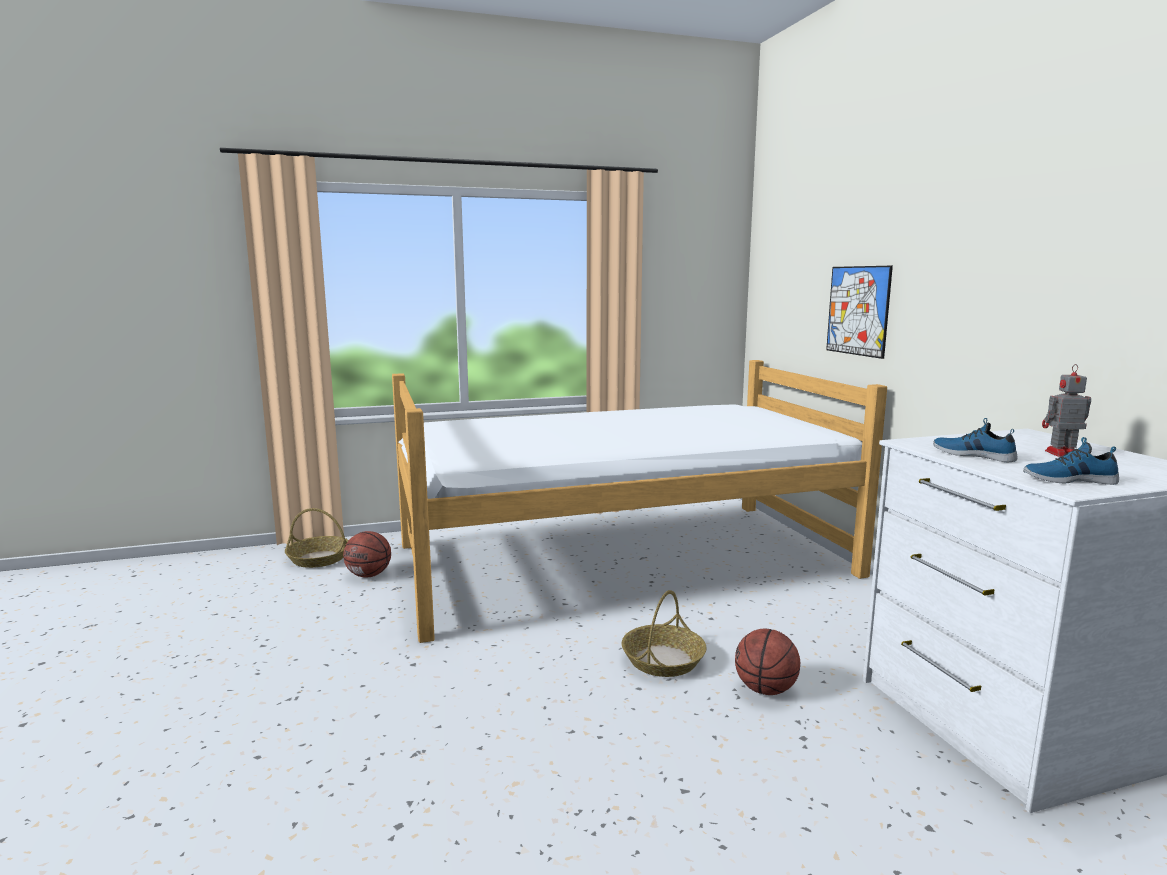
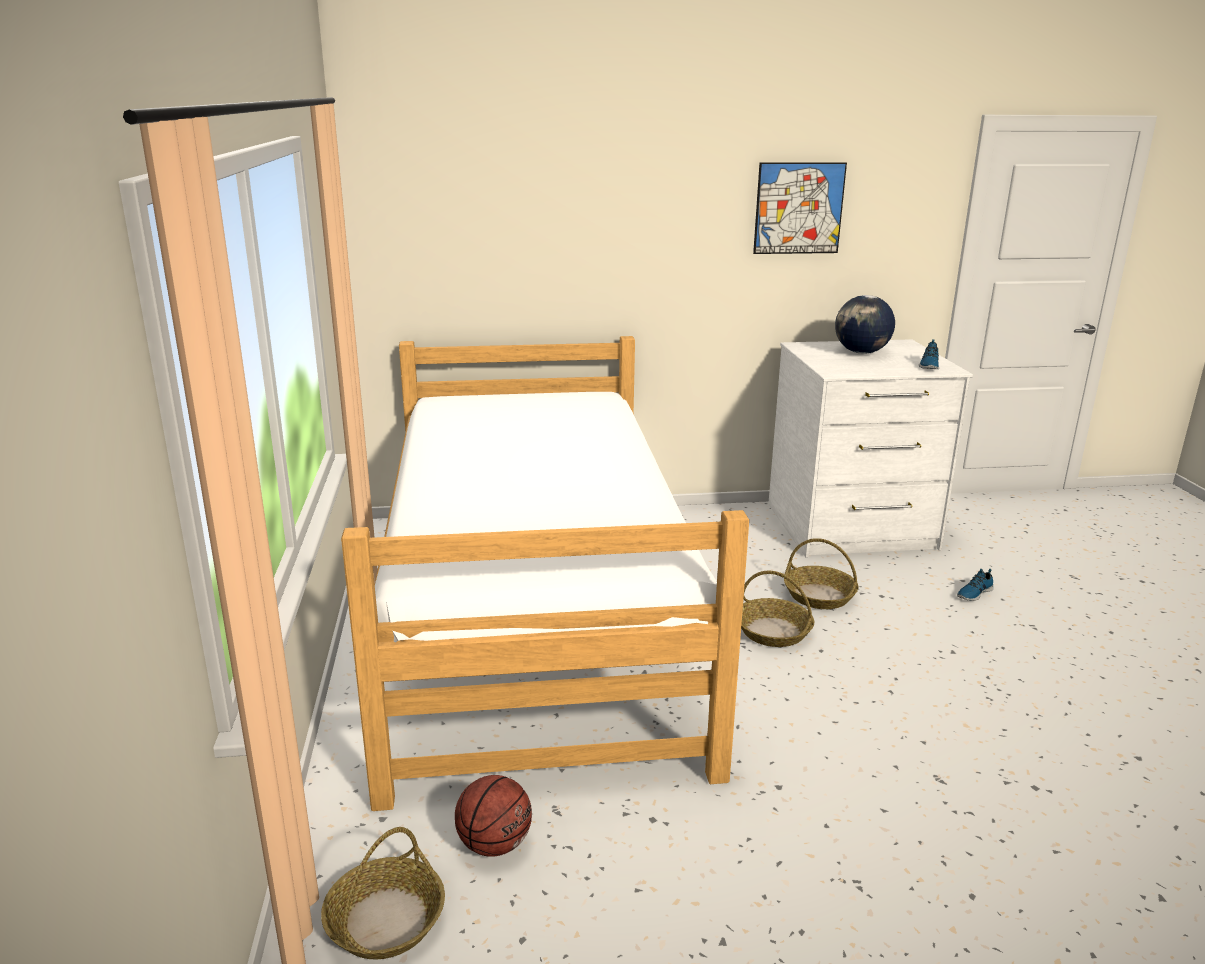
camera: 80 degrees left, 10 degrees up
basketball [735,629,800,695] -> basket [784,538,859,609]
picture [826,266,893,359] -> picture moved to [753,162,847,254]
shoe [933,418,1018,462] -> shoe moved to [957,569,993,601]
toy robot [1042,364,1091,457] -> globe [835,295,895,354]

